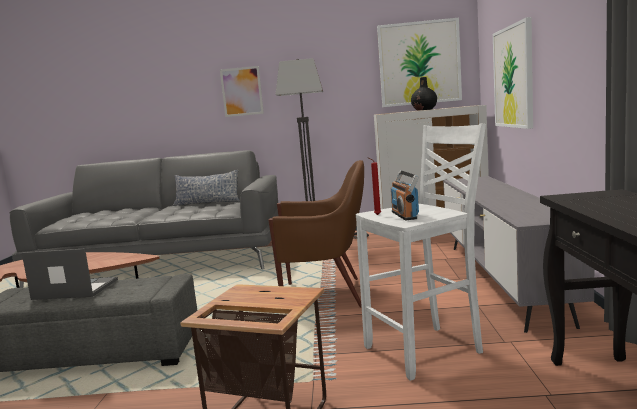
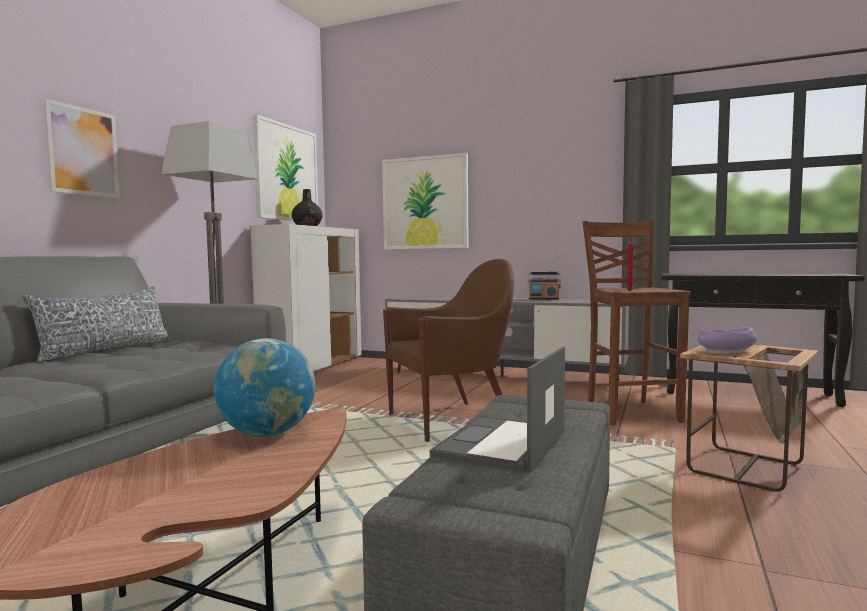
camera: 70 degrees left, 5 degrees down
brown armchair [268,160,364,308] -> brown armchair turned 45 degrees clockwise [383,259,514,442]
white stool [356,123,486,381] -> brown stool [582,220,691,425]
radio [391,170,419,220] -> radio moved to [527,272,561,300]
none -> globe [214,338,315,437]
none -> purple bowl [697,327,757,354]

